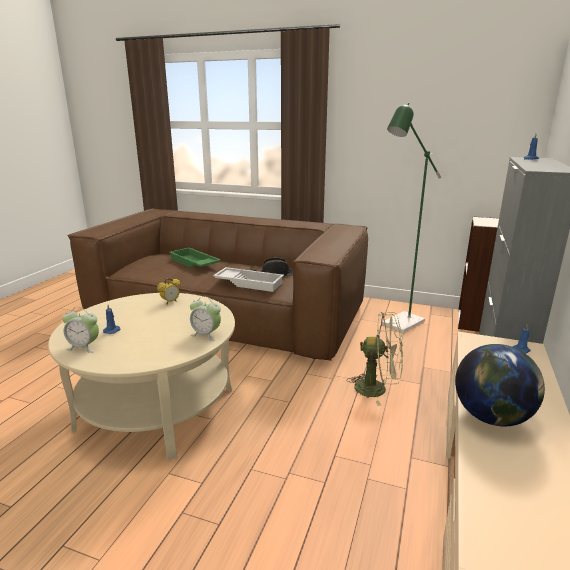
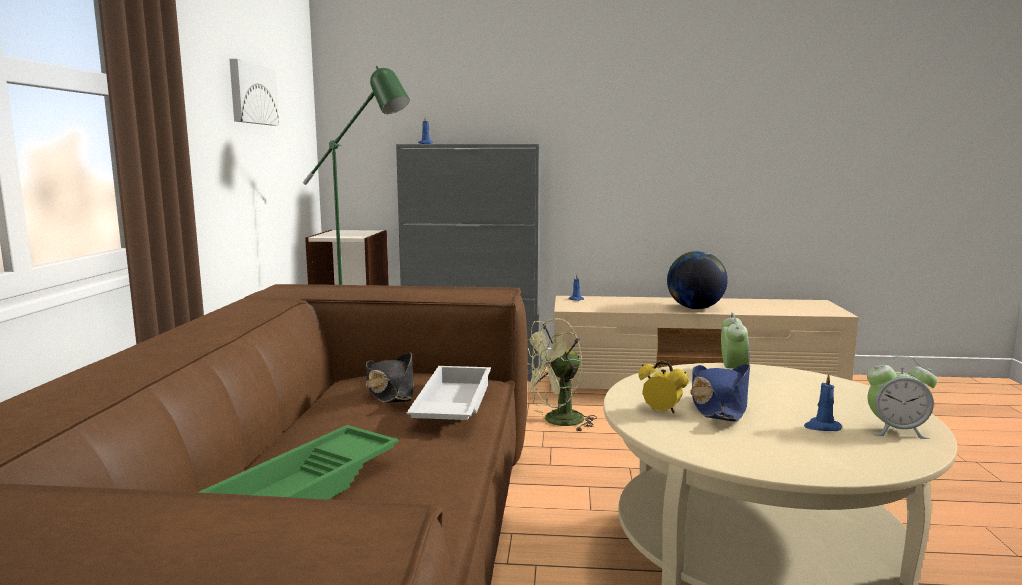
camera: 105 degrees left, 10 degrees down
alarm clock [62,307,99,353] -> alarm clock turned 105 degrees clockwise [867,356,937,439]
green fan [346,312,403,406] -> green fan turned 120 degrees counterclockwise [527,318,597,431]
none -> picture [229,59,279,126]
none -> blue hat [690,364,750,422]

